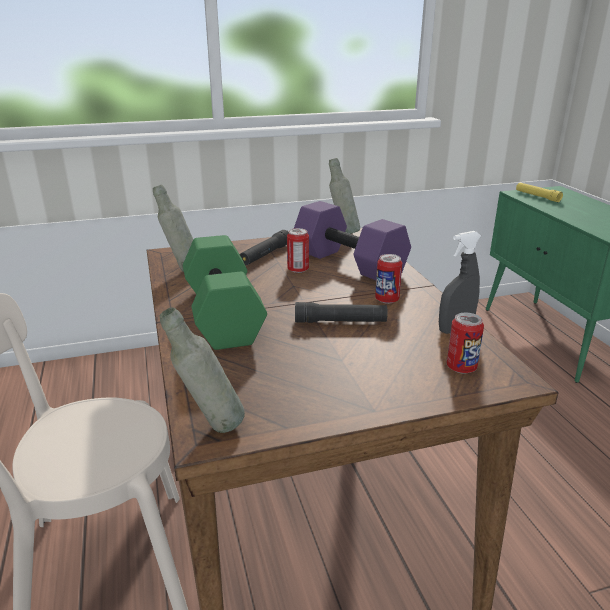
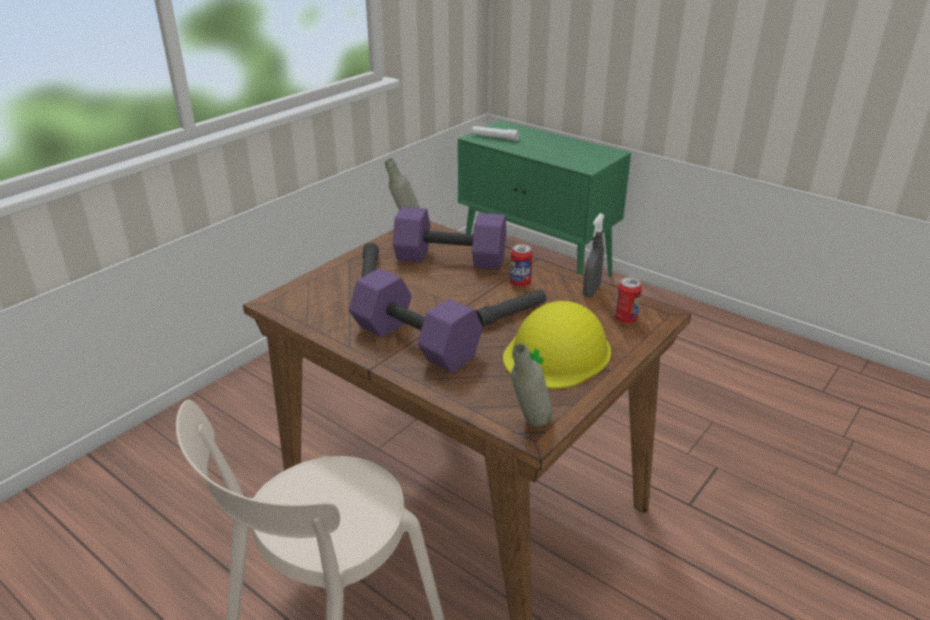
camera: 35 degrees left, 5 degrees up
grey bottle [153,185,193,272] -> none
green dumbbell [183,235,267,350] -> purple dumbbell [349,268,483,373]
can [287,228,309,273] -> none
yellow flashlight [516,182,563,202] -> white flashlight [472,126,519,141]
none -> yellow hard hat [503,301,611,389]

